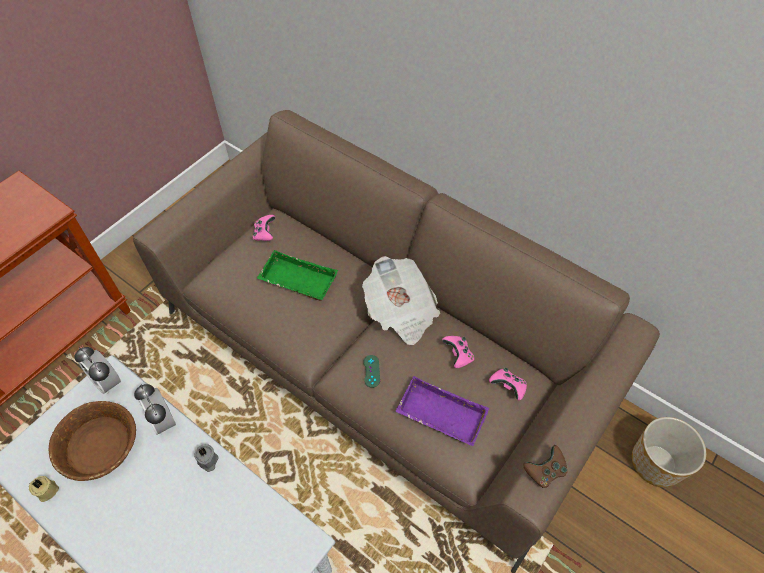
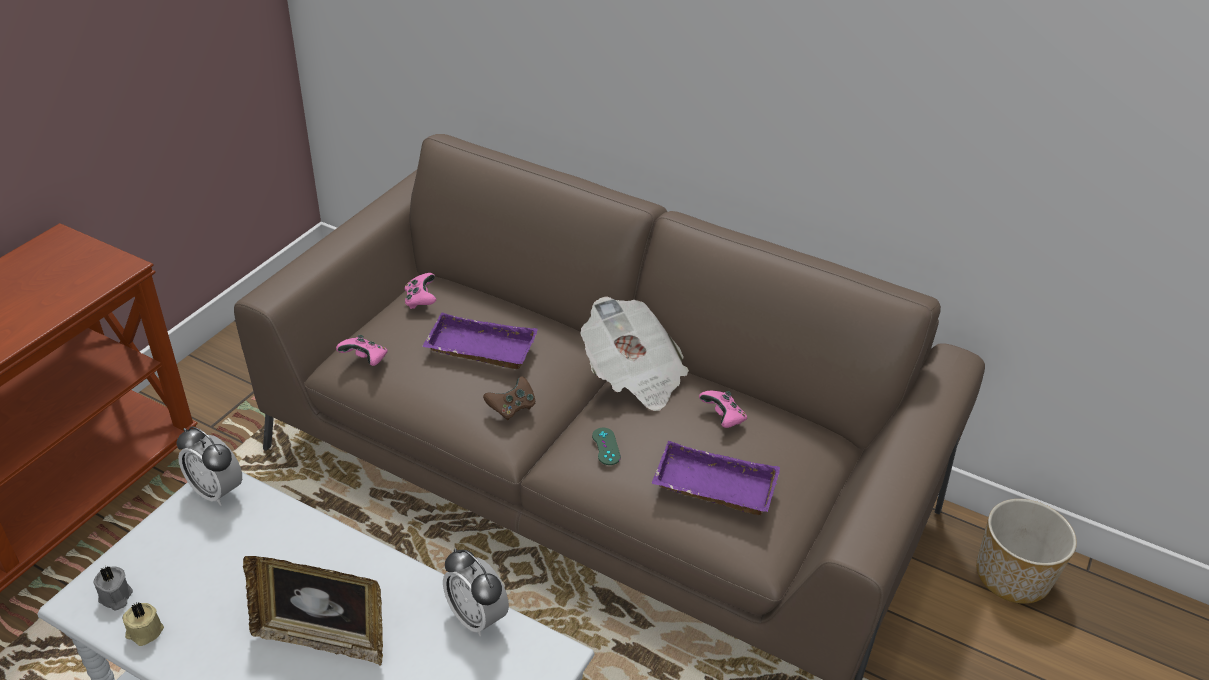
camera: 10 degrees left, 15 degrees down
brown bowl [49,401,136,481] -> none
alarm clock [134,384,176,435] -> alarm clock moved to [443,548,509,636]
grey candle [194,444,219,472] -> grey candle moved to [93,566,133,610]
green tray [257,250,338,301] -> purple tray [422,313,538,369]
pink game controller [489,368,527,400] -> pink game controller moved to [336,335,388,366]
brown game controller [523,445,567,488] -> brown game controller moved to [483,376,535,420]
none -> picture frame [243,556,383,666]

